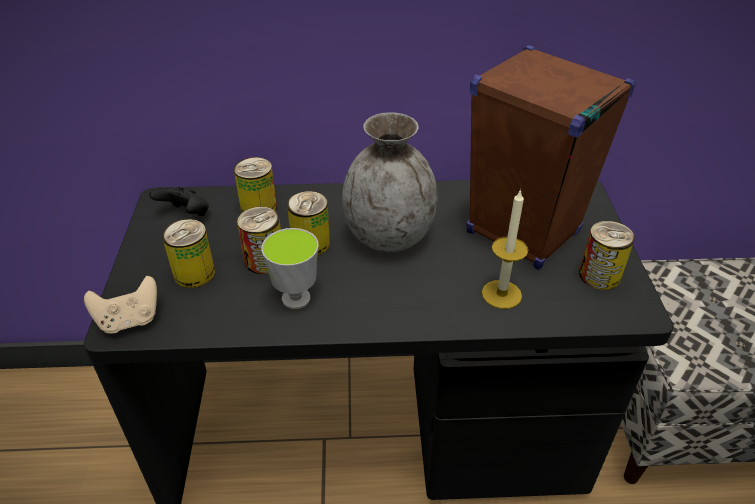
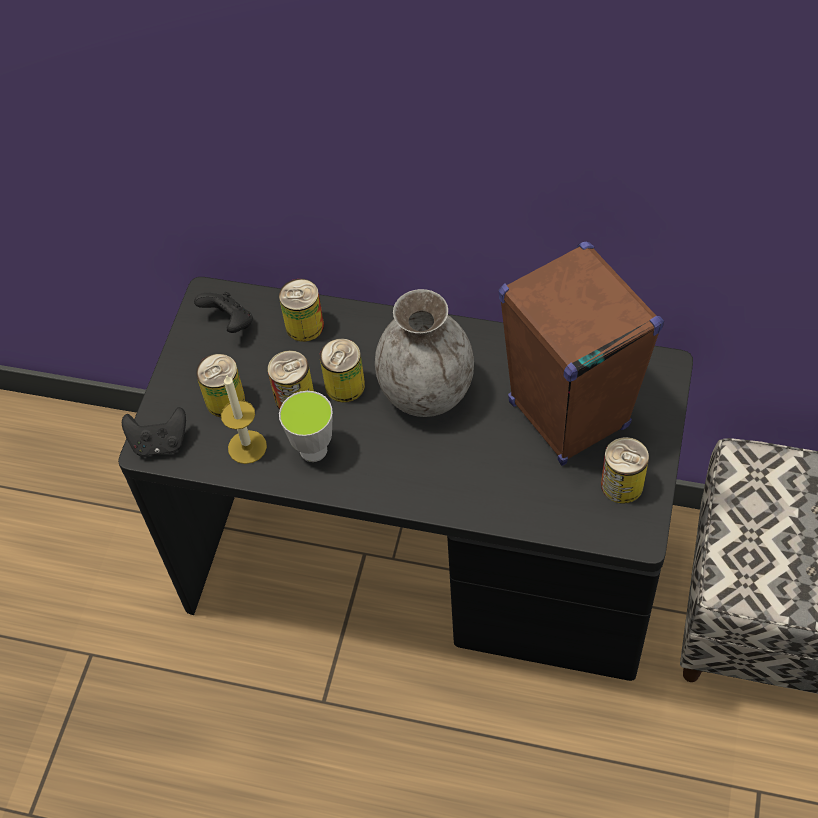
camera: 20 degrees right, 15 degrees up
beige game controller [84,276,157,333] -> black game controller [122,407,186,457]
candle [482,189,528,309] -> candle moved to [221,374,267,464]

